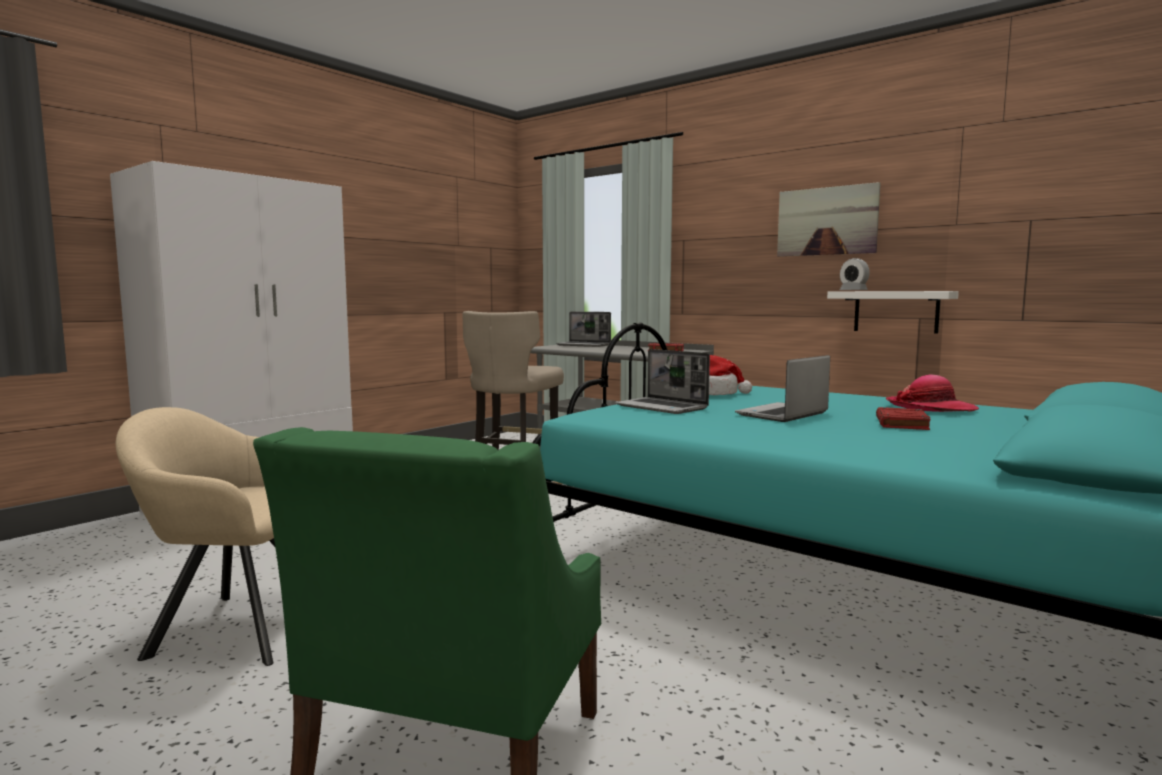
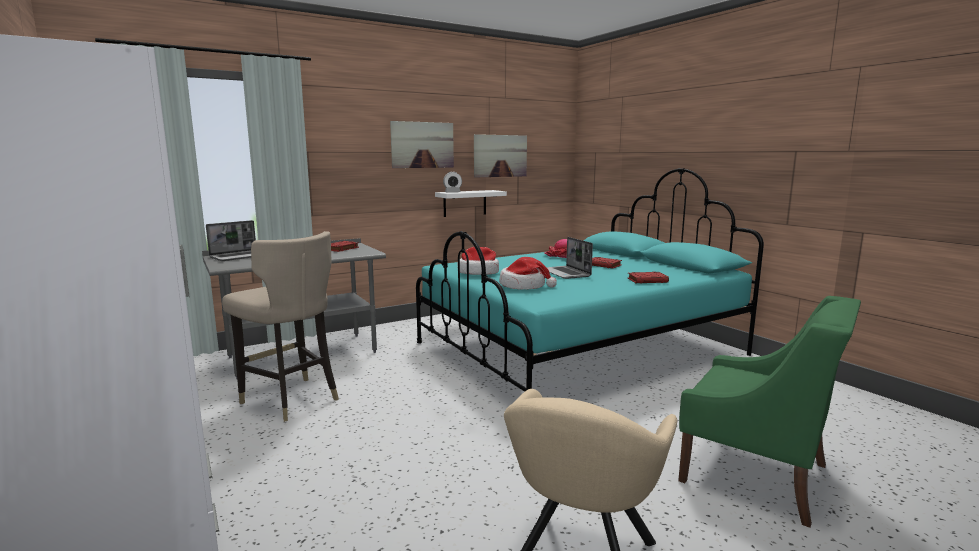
camera: 70 degrees left, 5 degrees up
laptop [615,349,710,414] -> hat [499,257,557,290]
none -> picture [474,134,527,178]
none -> red book [628,272,669,284]

